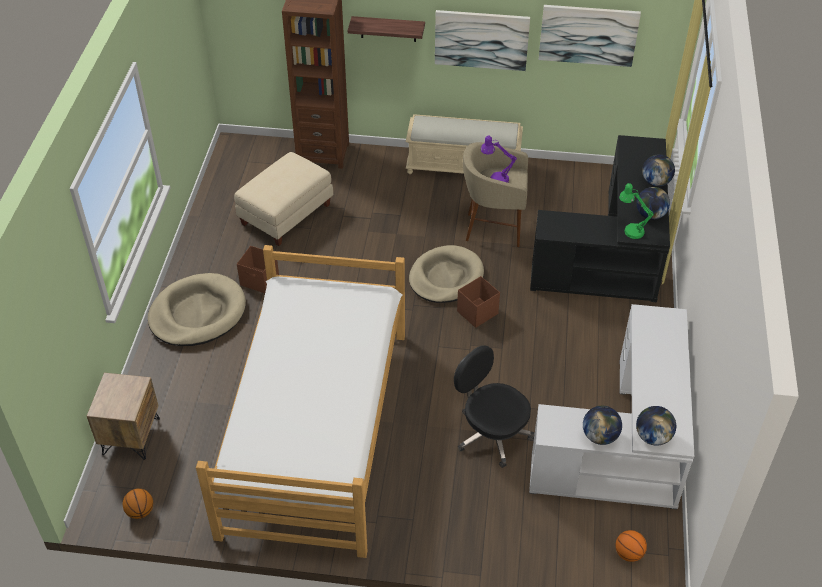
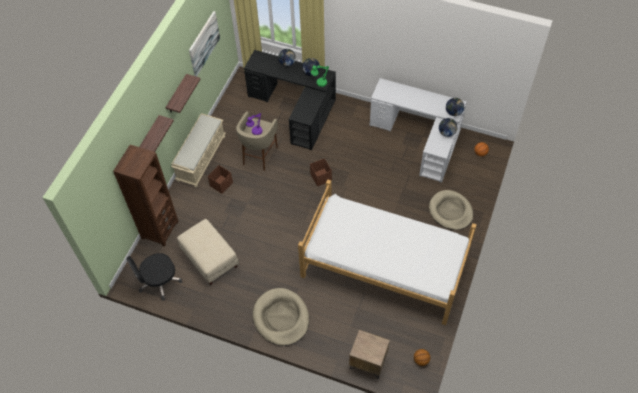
camera: 75 degrees left, 10 degrees up
brown storage box [237,246,279,293] -> brown storage box moved to [208,165,233,194]
beige dog bed [409,245,484,303] -> beige dog bed moved to [429,190,473,230]
picture [435,10,530,71] -> shelf [165,74,200,113]
black office chair [454,345,535,468] -> black office chair moved to [126,253,182,301]

